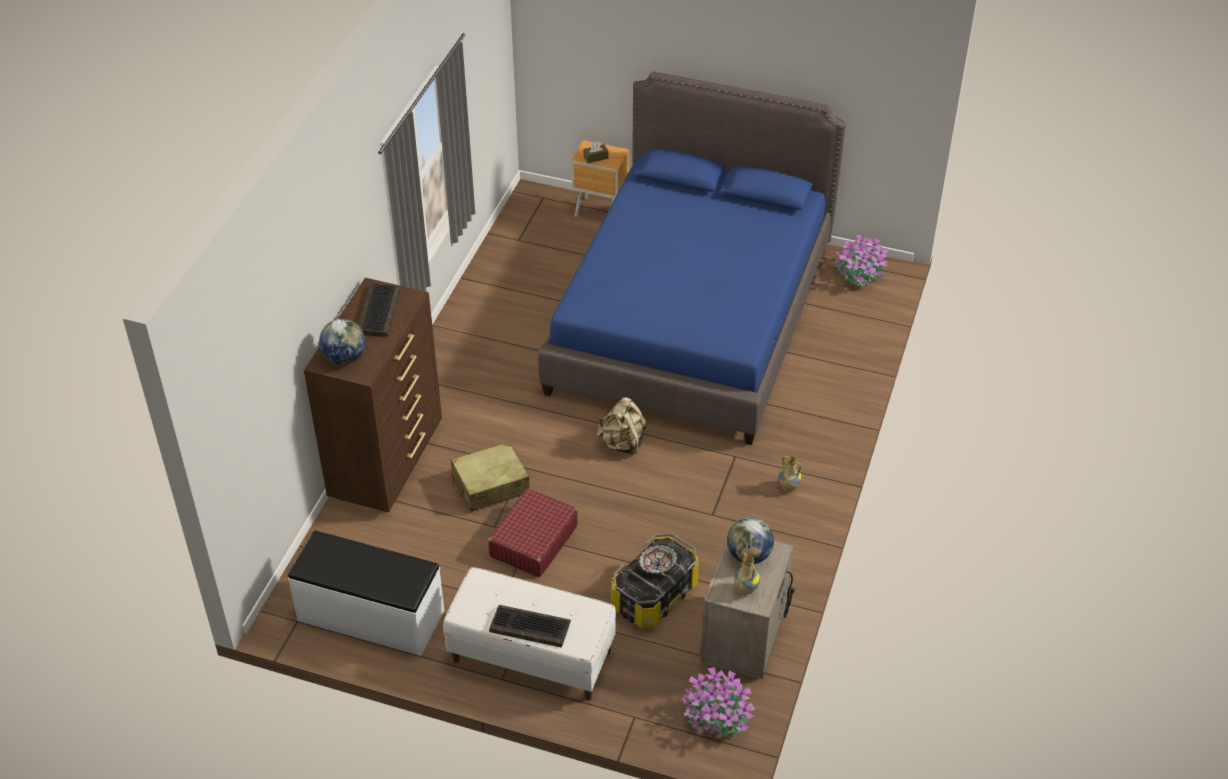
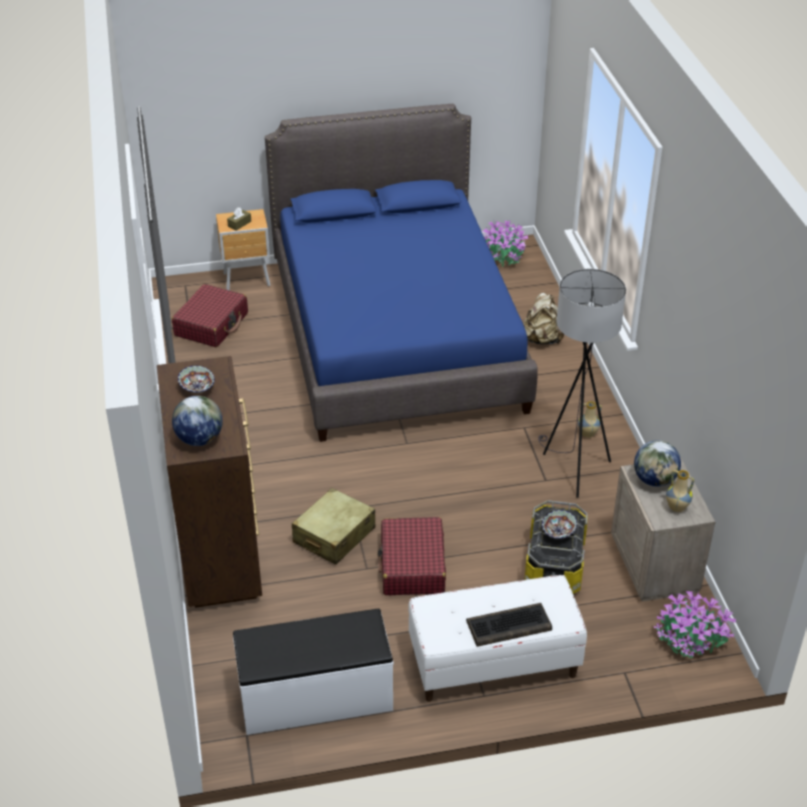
camera: 30 degrees left, 5 degrees down
keyboard [358,283,401,337] -> bowl [178,366,215,393]
beige backpack [597,397,647,456] -> beige backpack moved to [523,293,564,345]
none -> red suitcase [172,284,248,347]
none -> grey floor lamp [538,269,626,498]

